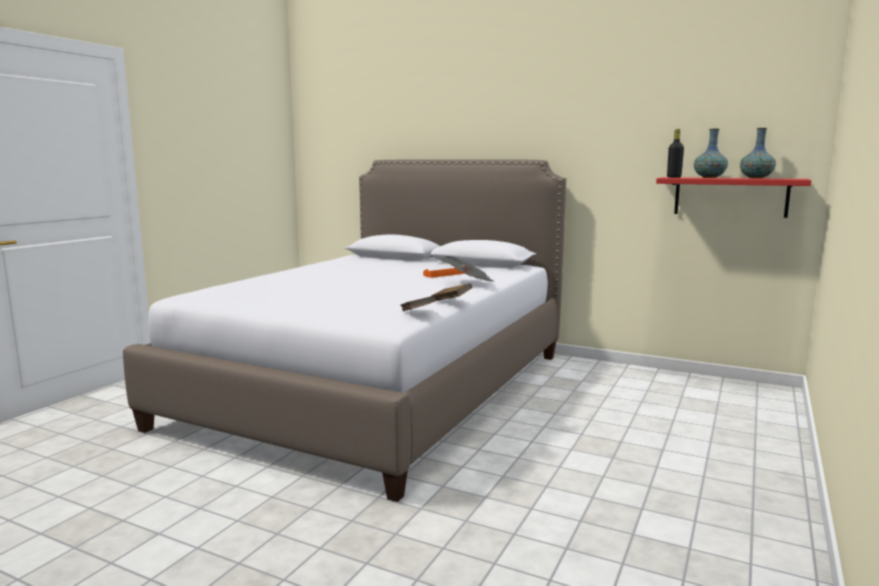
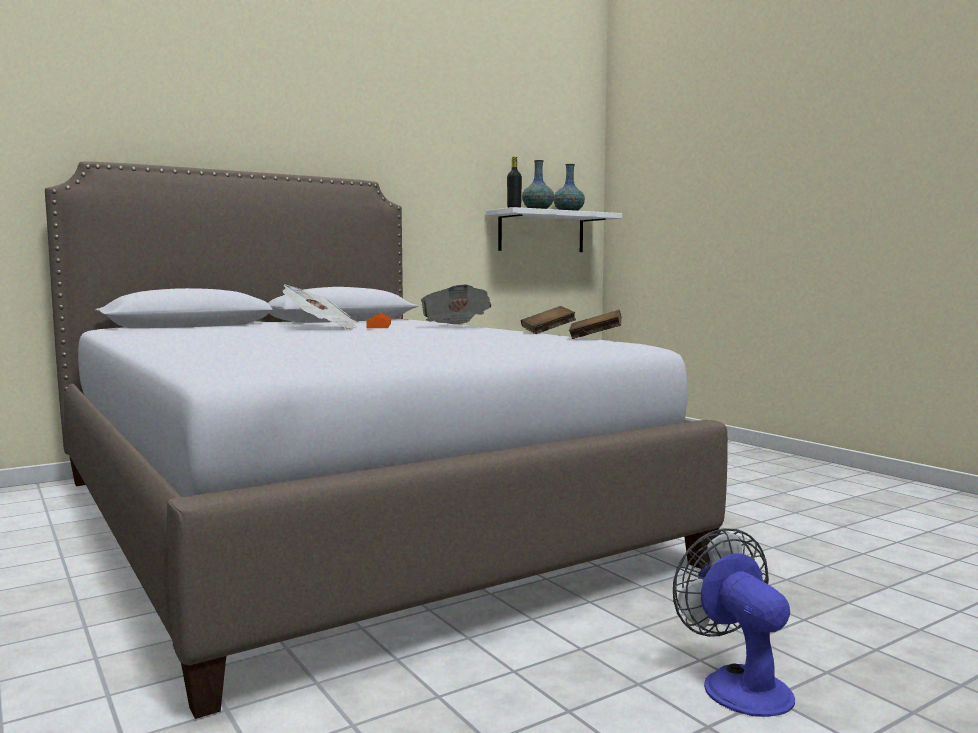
camera: 60 degrees left, 5 degrees down
red shelf [656,177,811,218] -> white shelf [486,207,622,252]
none -> newspaper [283,284,357,329]
none -> fan [673,528,795,717]

